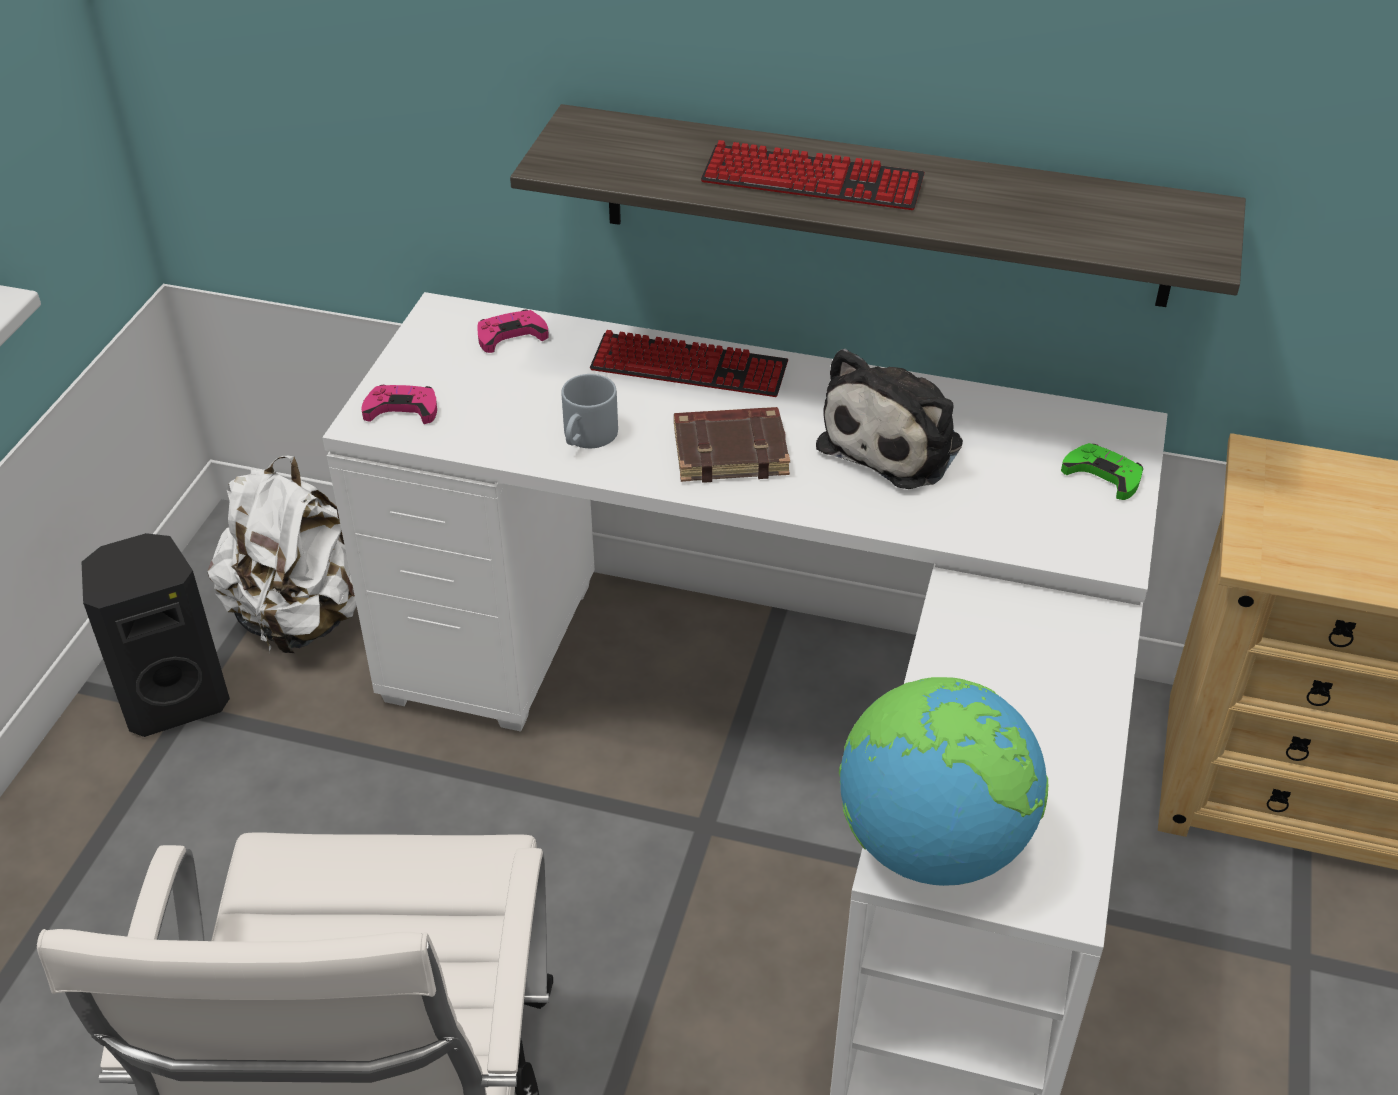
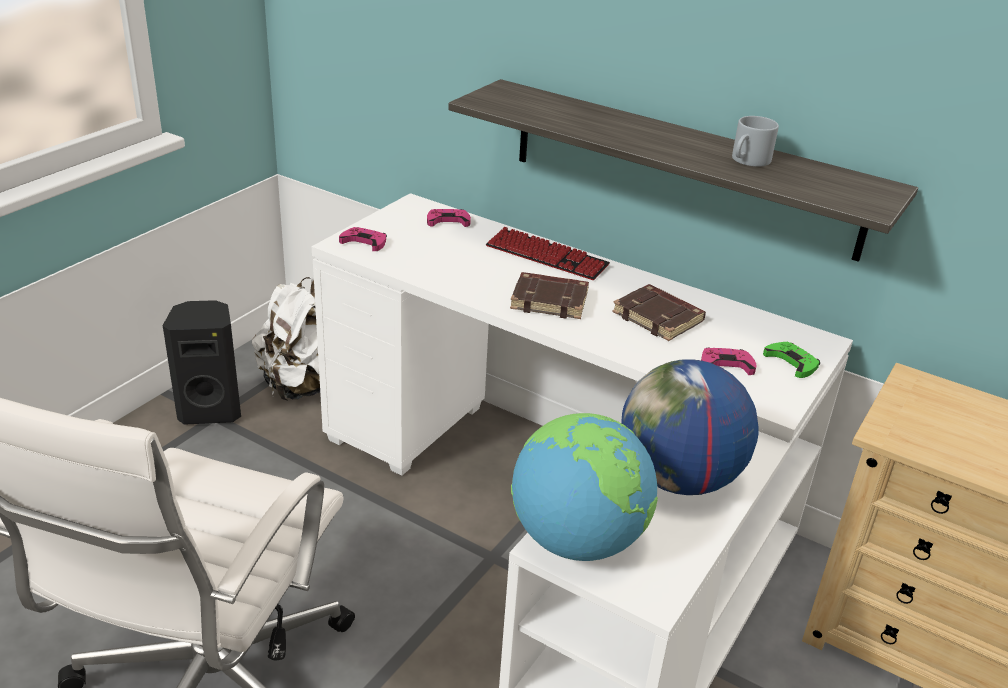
camera: 15 degrees right, 10 degrees down
grey mug [561,374,618,448] -> grey mug moved to [732,116,779,167]
keyboard [701,140,925,210] -> none
plush toy [816,348,963,489] -> brown book [612,284,706,341]
none -> globe [621,359,759,495]
none -> pink game controller [701,347,757,375]

